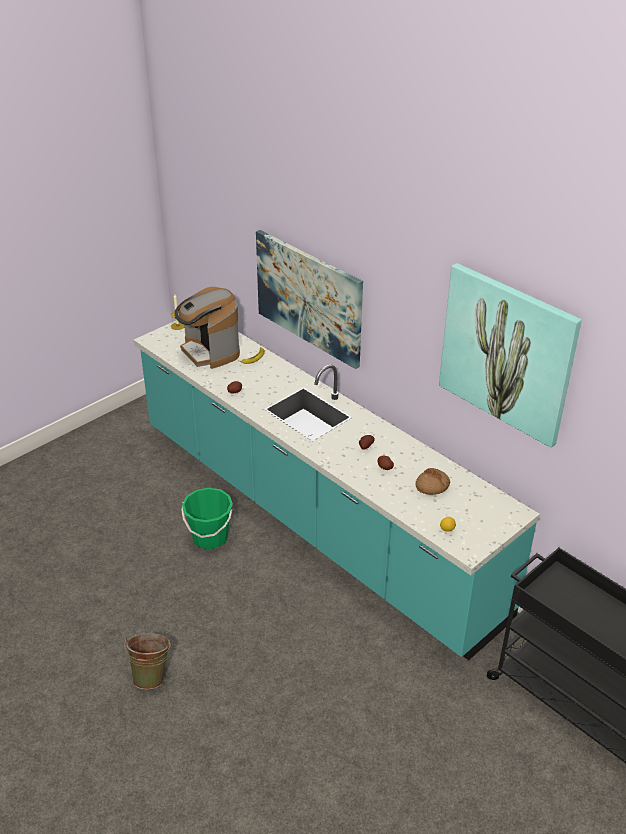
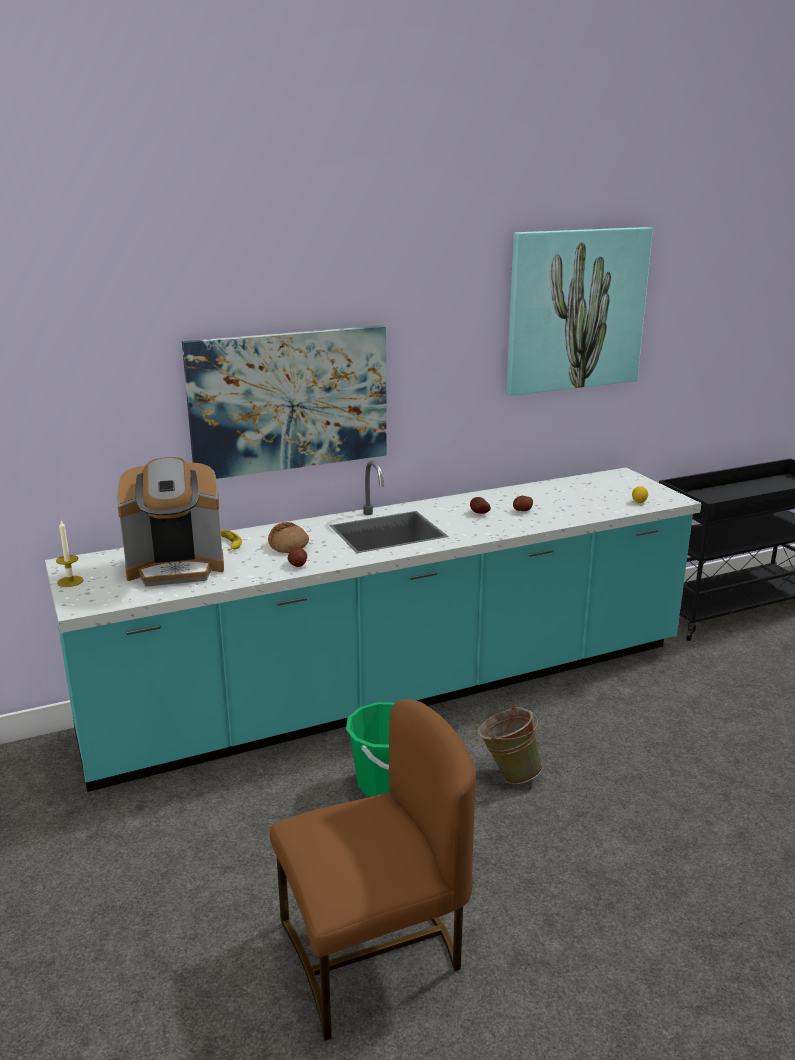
camera: 70 degrees left, 15 degrees down
green bucket [124,633,171,689] -> green bucket moved to [478,705,542,784]
bread [415,468,450,495] -> bread moved to [268,522,309,553]
none -> brown chair [270,699,476,1041]

